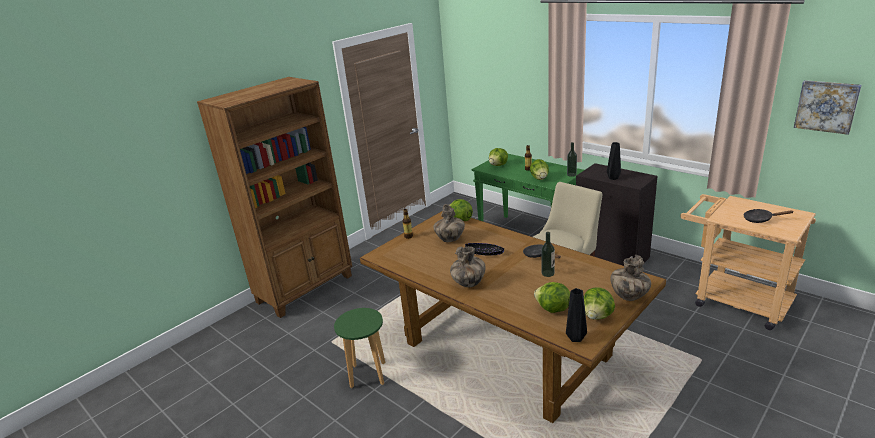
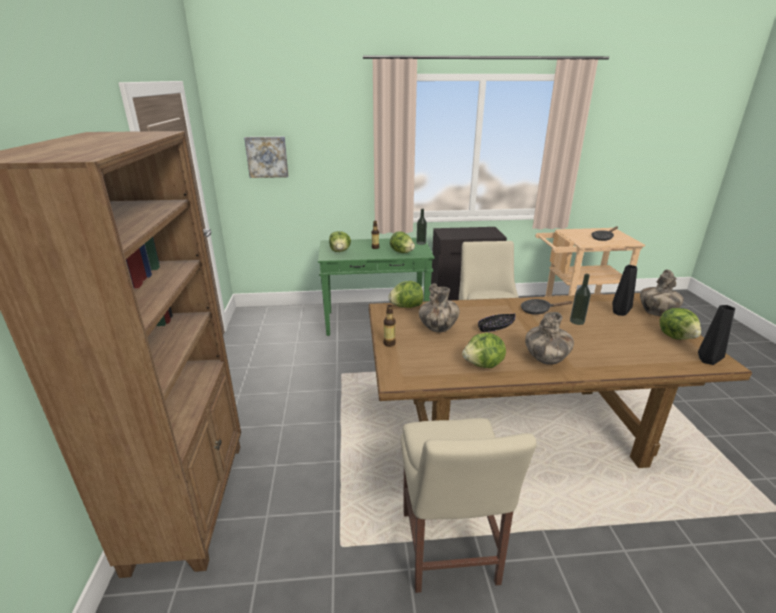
camera: 50 degrees left, 0 degrees up
green stool [334,308,386,388] -> beige chair [401,418,536,593]
lettuce [534,282,570,313] -> lettuce moved to [462,333,506,368]
black vase [607,142,621,180] -> black vase moved to [612,265,637,316]
picture [794,80,862,135] -> picture moved to [244,136,288,178]

